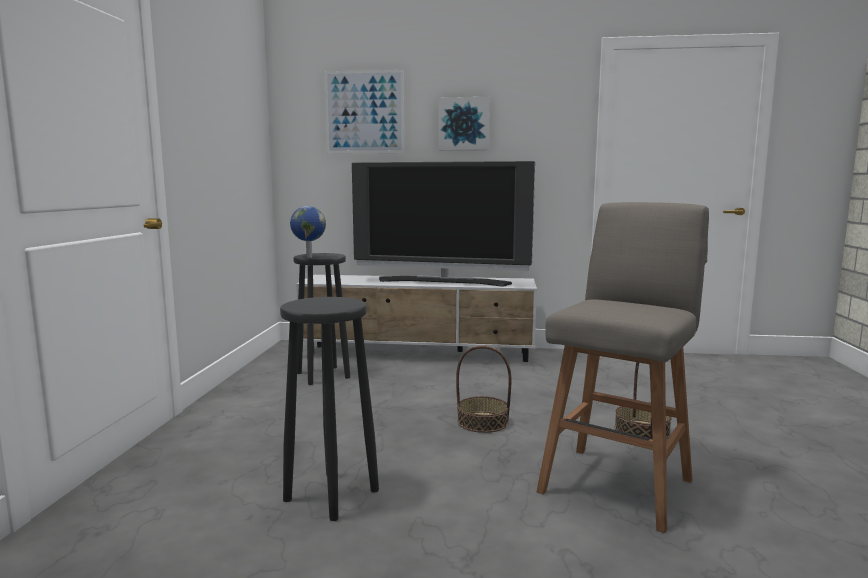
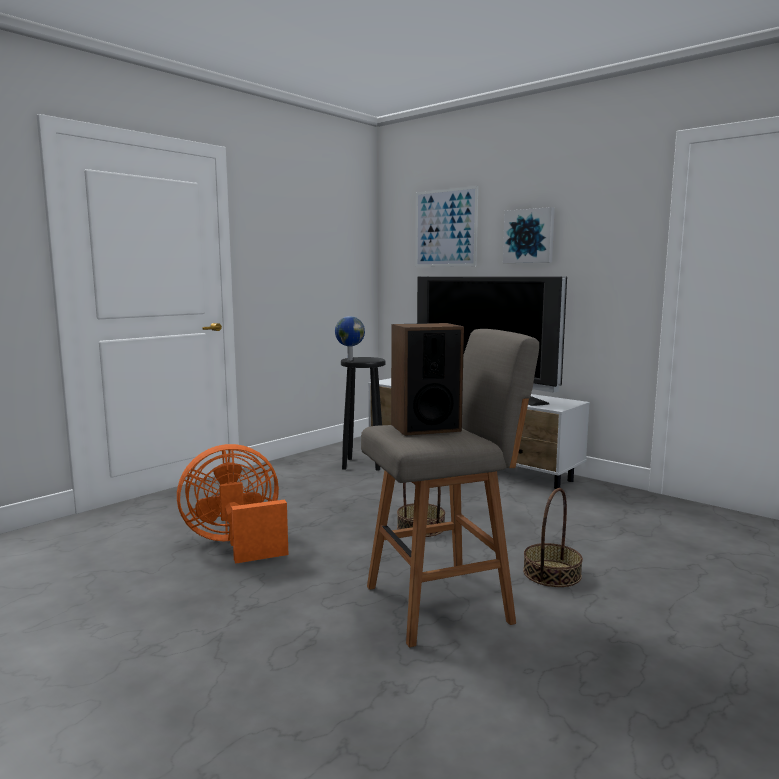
camera: 35 degrees right, 0 degrees up
black stool [280,297,379,521] -> orange fan [177,444,288,564]
none -> speaker [391,323,464,436]

